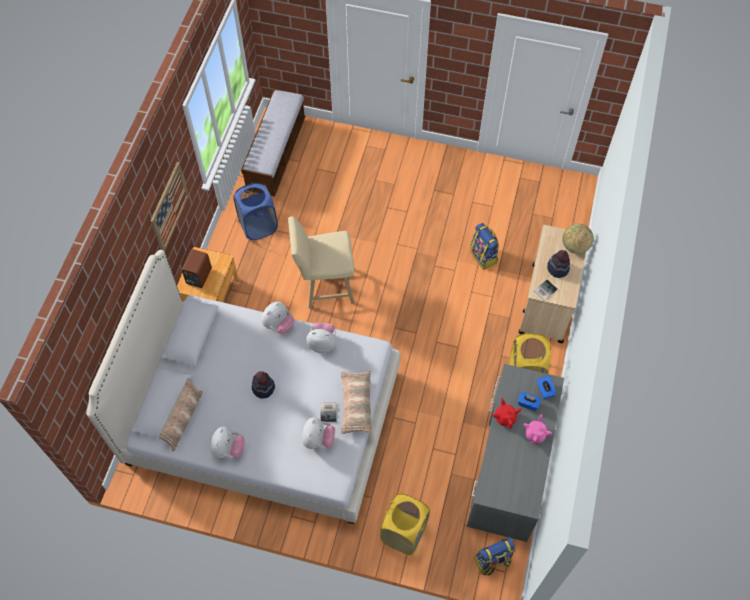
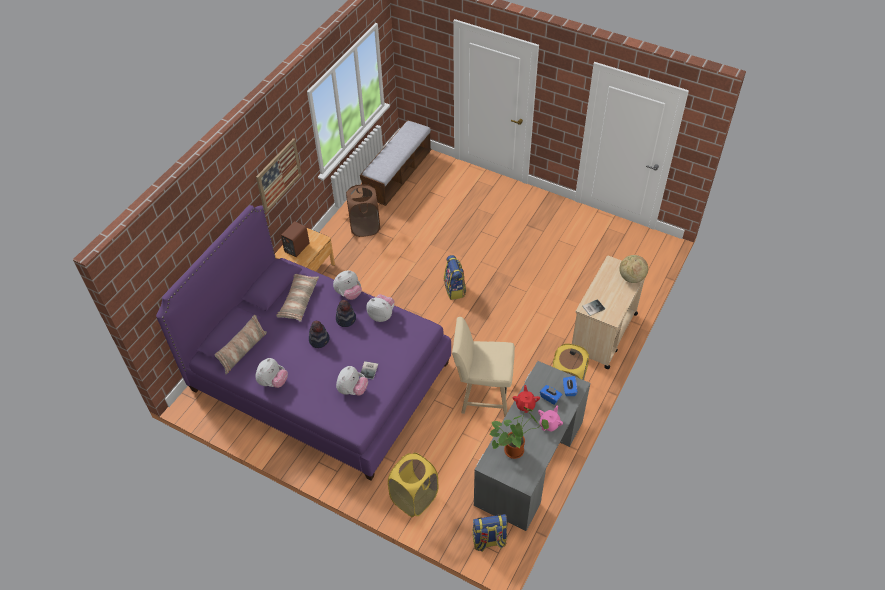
camera: 15 degrees right, 10 degrees down
white bed [86,250,400,524] -> purple bed [156,205,451,480]
blue laundry basket [233,183,278,240] -> brown laundry basket [346,184,380,237]
beige stool [288,216,354,309] -> beige stool moved to [452,317,515,417]
pillow [341,370,372,434] -> pillow moved to [276,274,319,322]
backpack [470,223,500,269] -> backpack moved to [444,255,466,300]
hat [547,250,570,278] -> hat moved to [336,300,356,327]
none -> potted plant [490,407,549,459]

